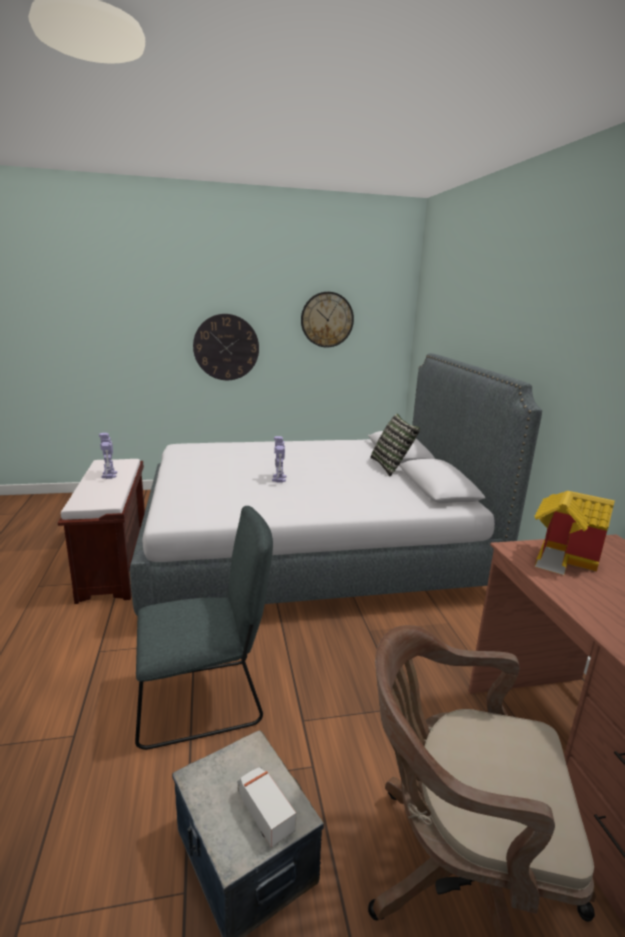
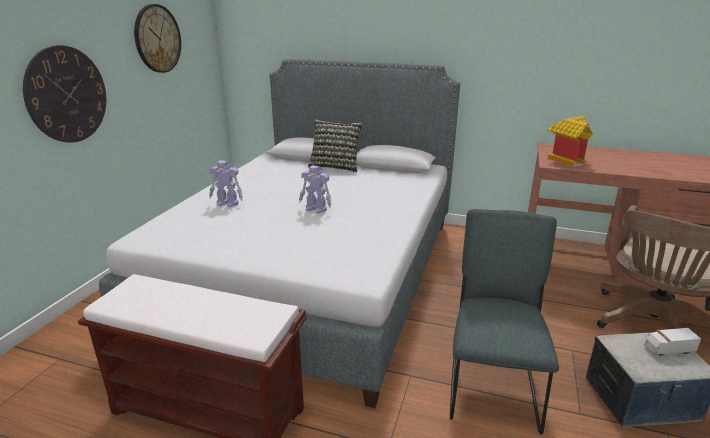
camera: 60 degrees left, 5 degrees up
toy robot [99,433,117,479] -> toy robot moved to [209,161,243,207]

